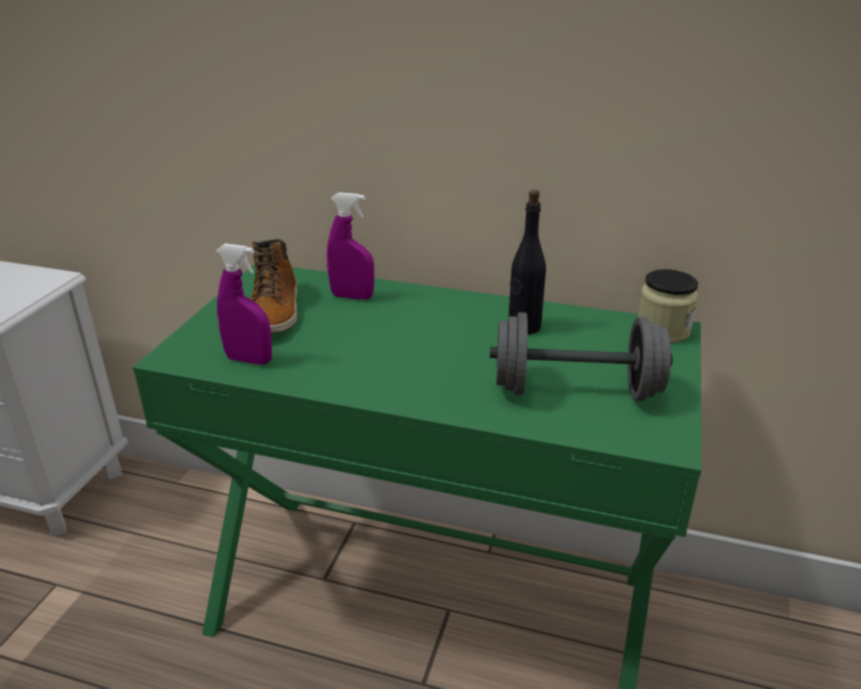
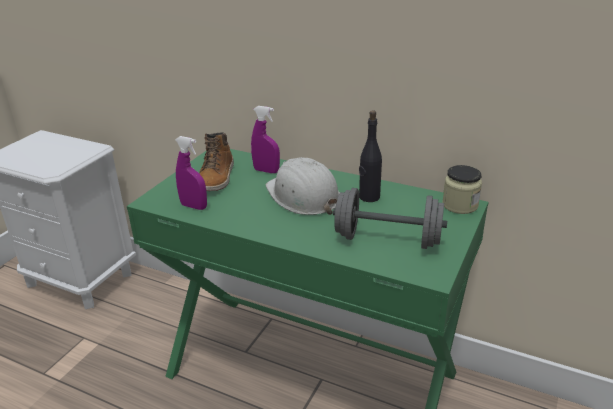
camera: 10 degrees right, 0 degrees up
none -> white hard hat [266,157,340,215]

